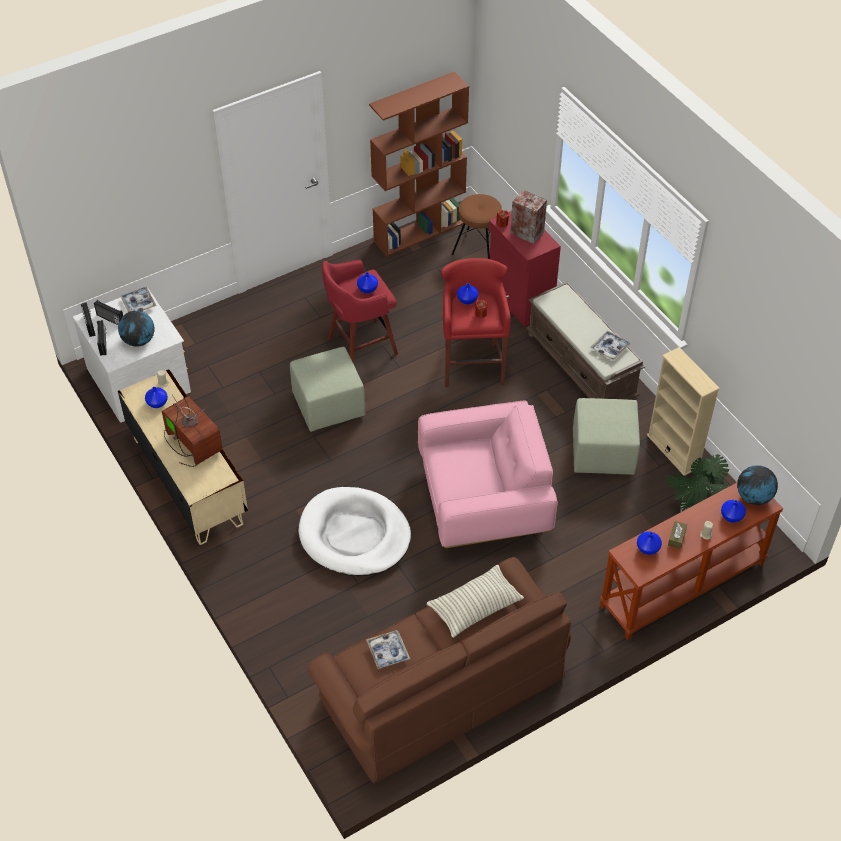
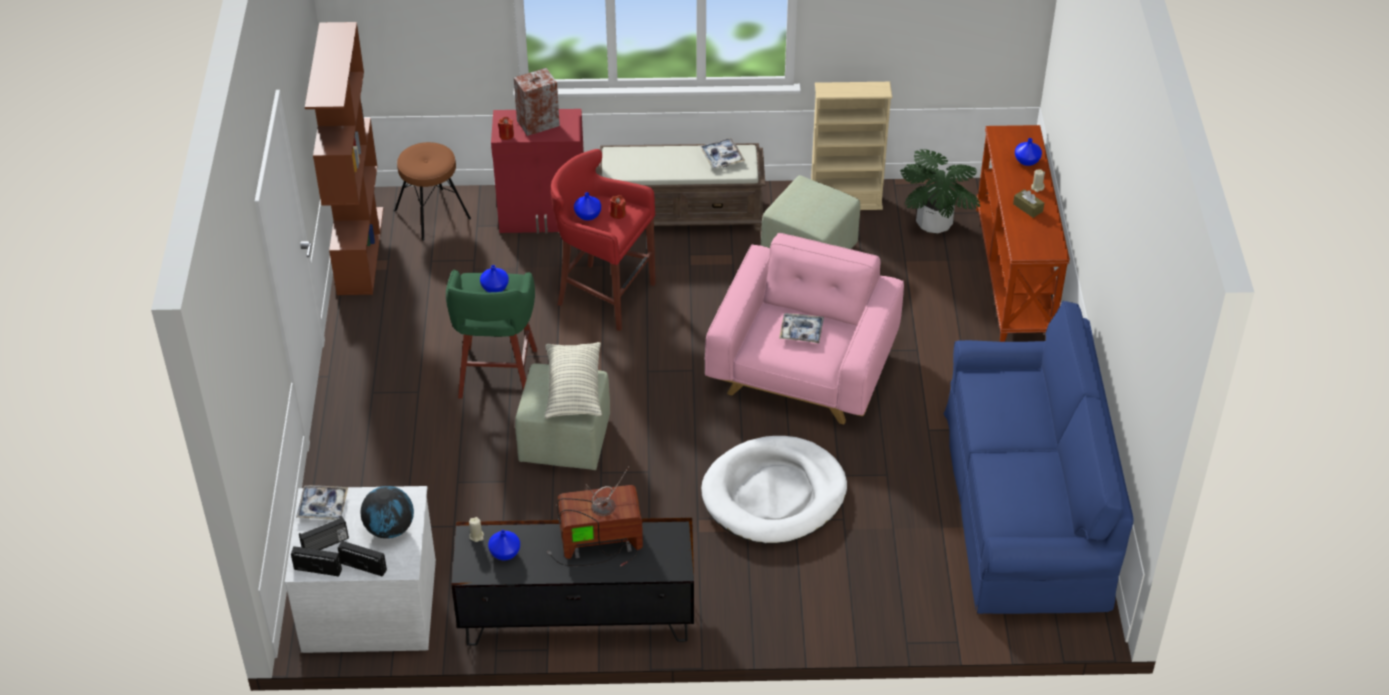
camera: 60 degrees left, 5 degrees down
beige tv stand [118,369,248,545] -> black tv stand [451,518,694,646]
brown sofa [307,557,571,784] -> blue sofa [944,301,1134,614]
red stool [322,260,398,364] -> green stool [446,270,537,399]
tray [366,630,410,669] -> tray moved to [779,313,824,343]
pillow [427,565,524,638] -> pillow moved to [545,342,602,419]
blue vase [637,531,662,555] -> none
globe [737,465,778,505] -> none

